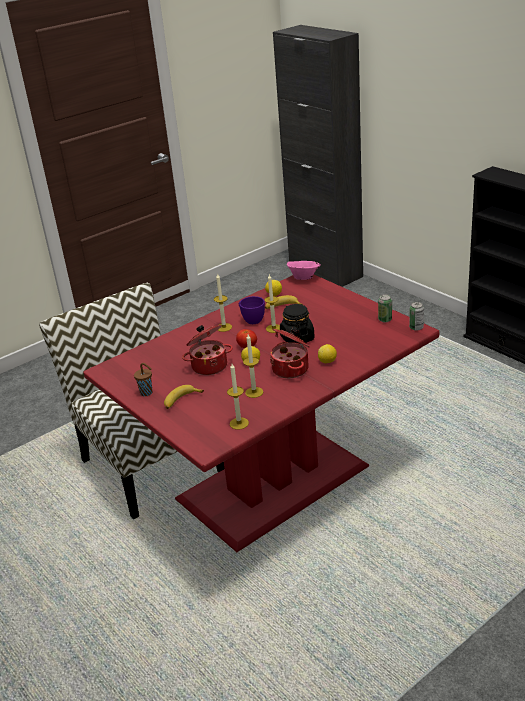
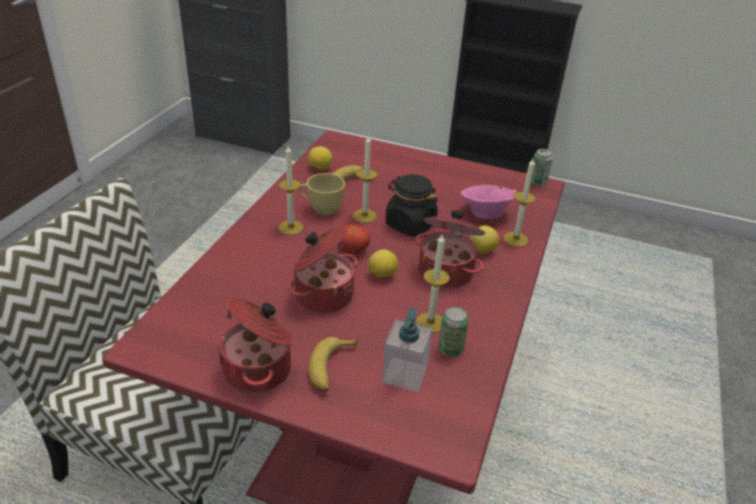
camera: 35 degrees left, 5 degrees up
brown cup [134,363,152,396] -> cooking pot [217,297,292,393]
candle [227,364,249,430] -> candle moved to [503,159,536,247]
purple cup [239,296,265,324] -> yellow cup [298,173,345,216]
pink bowl [287,261,321,280] -> pink bowl moved to [460,185,517,219]
can [378,294,392,322] -> can moved to [438,306,469,357]
none -> soap dispenser [382,308,432,392]

